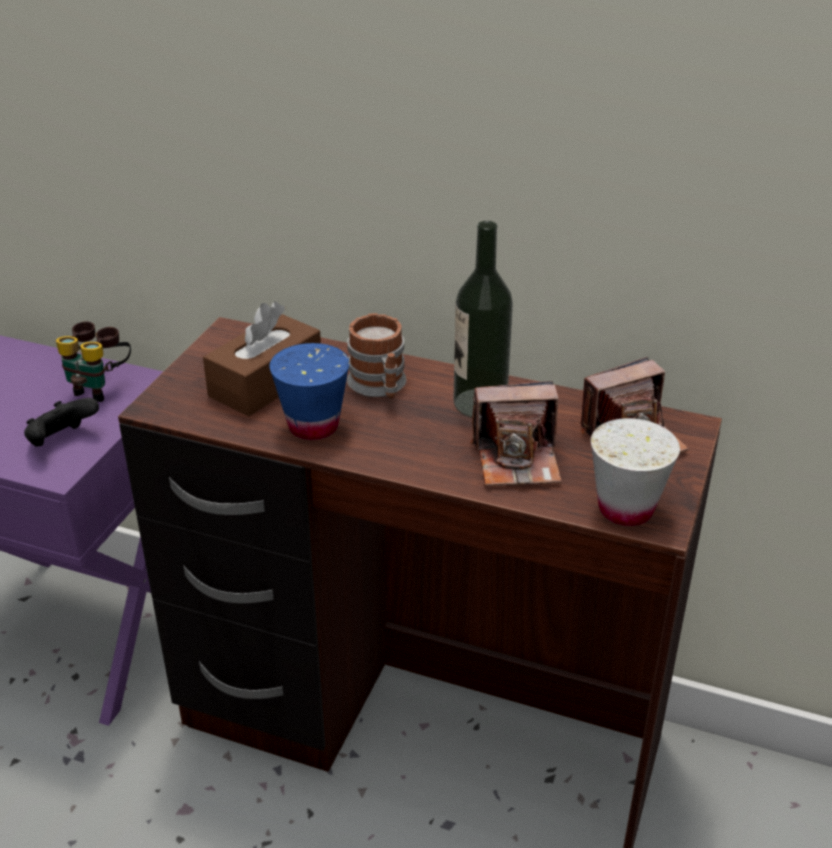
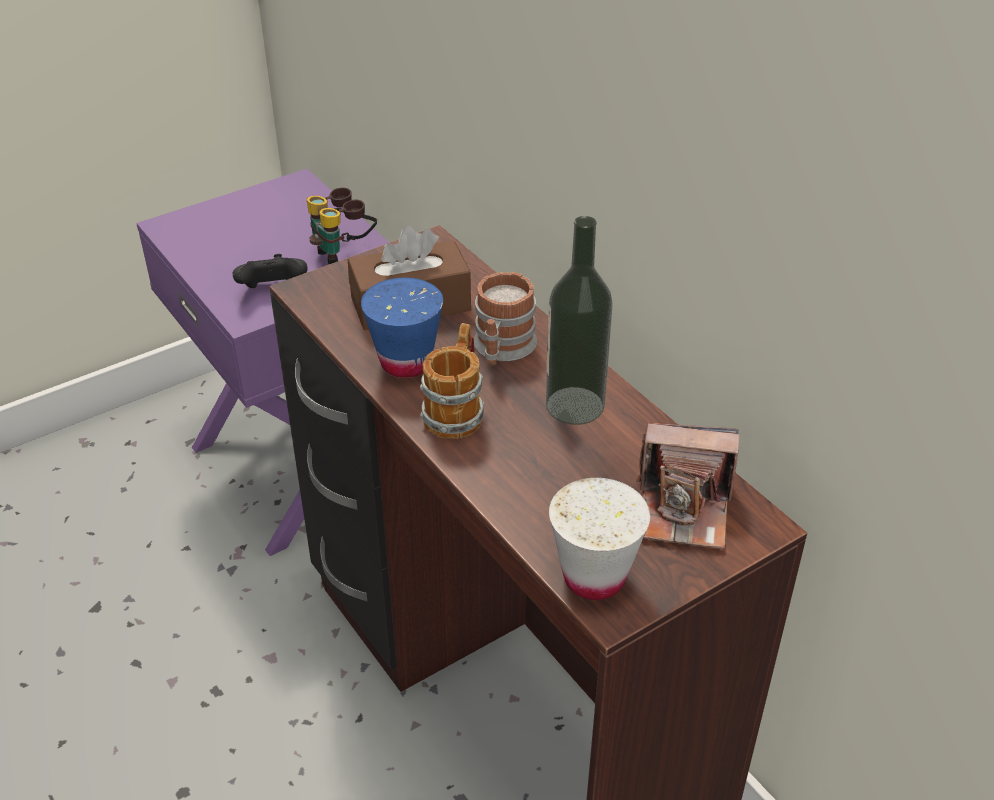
camera: 35 degrees right, 5 degrees up
camera [470,381,562,486] -> none
none -> mug [420,323,485,439]

